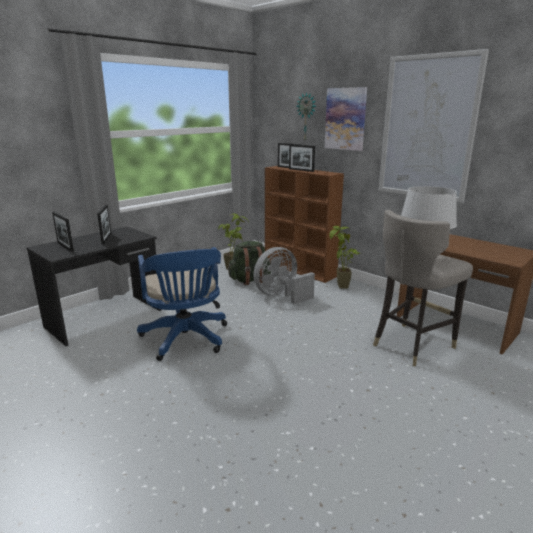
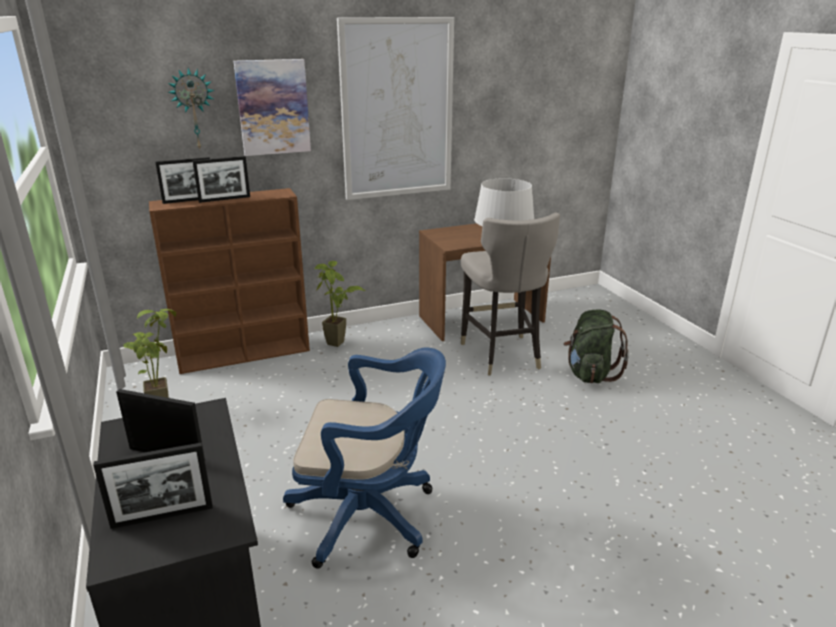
camera: 65 degrees left, 5 degrees up
green backpack [227,241,271,285] -> green backpack moved to [564,309,629,383]
grey fan [253,247,315,304] -> none

